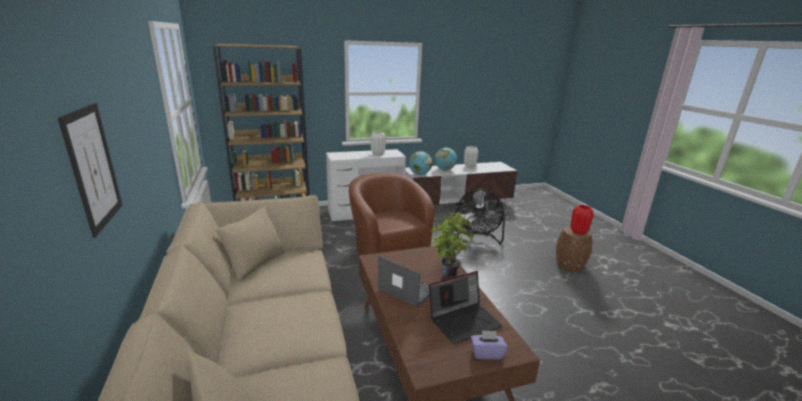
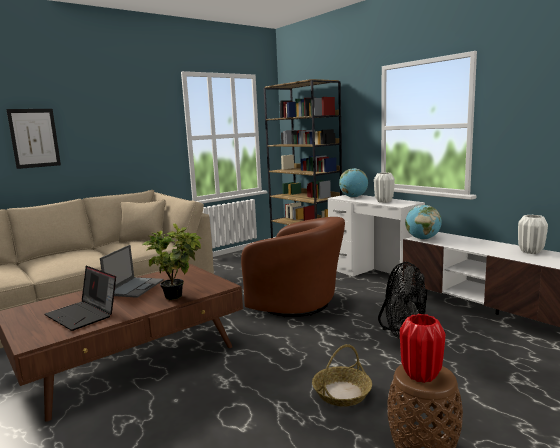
camera: 70 degrees right, 10 degrees down
brown armchair [349,173,434,255] -> brown armchair turned 75 degrees clockwise [241,217,345,317]
globe [434,147,457,170] -> globe moved to [339,168,368,198]
purple tissue box [471,330,508,359] -> none
none -> basket [312,344,372,407]

